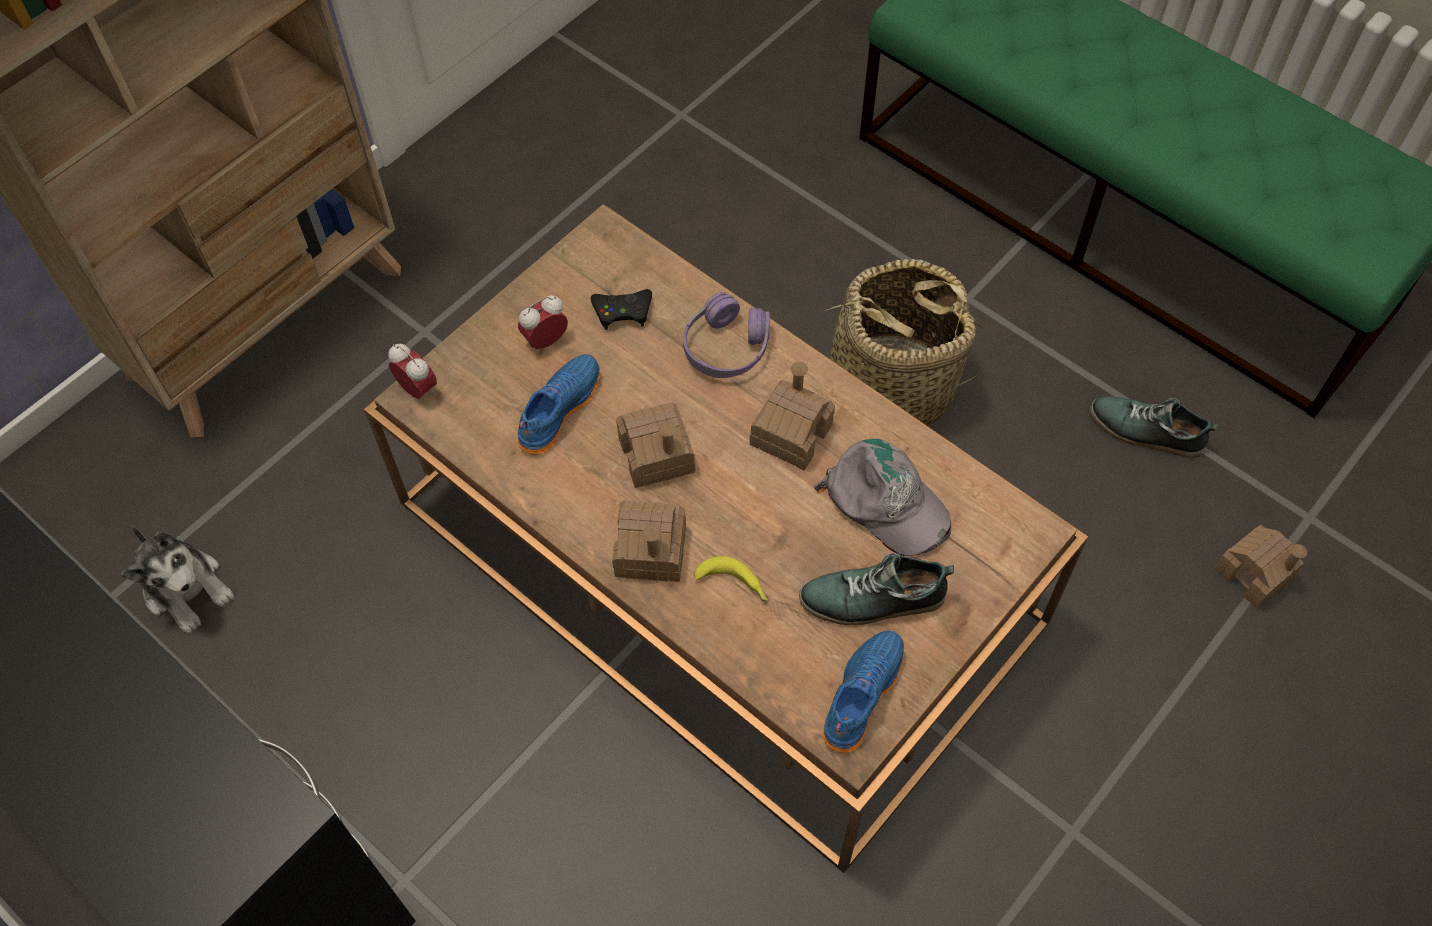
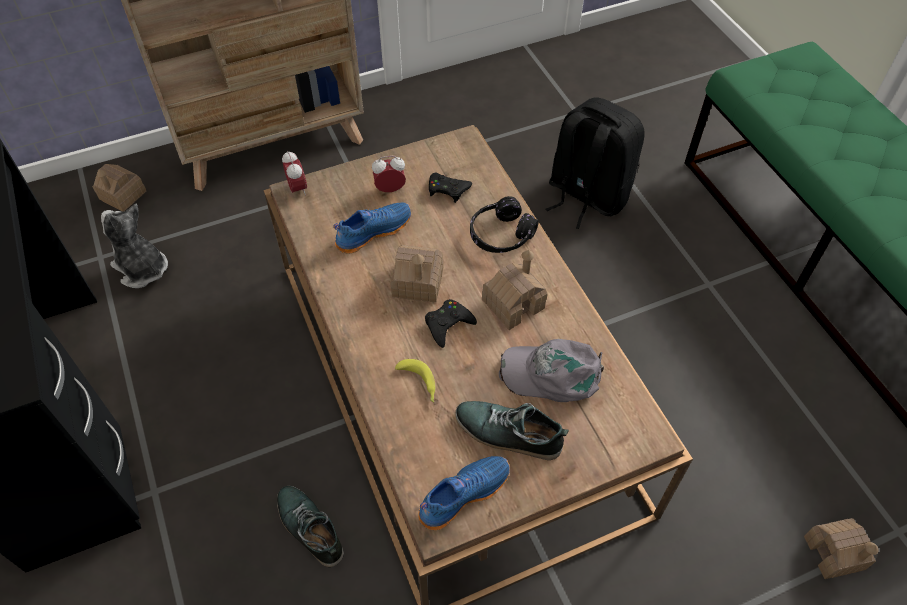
camera: 25 degrees right, 5 degrees down
plush toy [121,526,234,634] -> plush toy turned 150 degrees clockwise [101,203,168,288]
toy house [612,500,686,582] -> toy house moved to [92,164,146,212]
purple headphones [683,292,770,378] -> black headphones [470,196,538,253]
basket [812,259,984,426] -> none
grey cap [814,439,951,556] -> grey cap turned 120 degrees clockwise [499,339,604,402]
shoe [1090,397,1218,458] -> shoe moved to [277,486,344,567]
none -> black game controller [425,299,477,348]
none -> black backpack [545,97,645,229]

